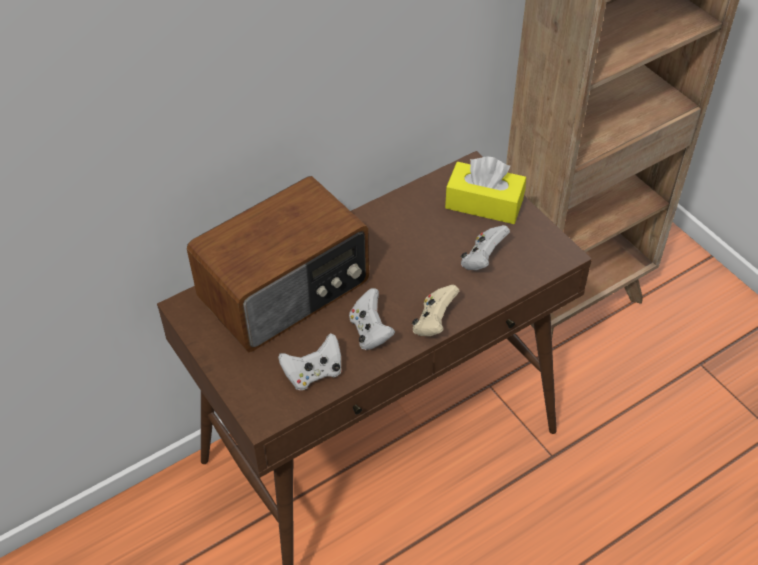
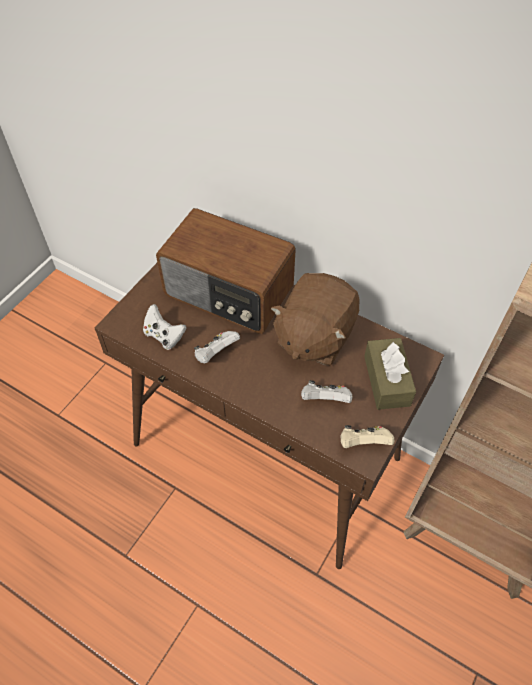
camera: 65 degrees right, 5 degrees up
beige game controller [412,285,459,336] -> beige game controller moved to [341,425,394,448]
yellow tissue box [445,156,526,224] -> brown tissue box [364,338,416,410]
none -> brown plush toy [270,273,359,366]

